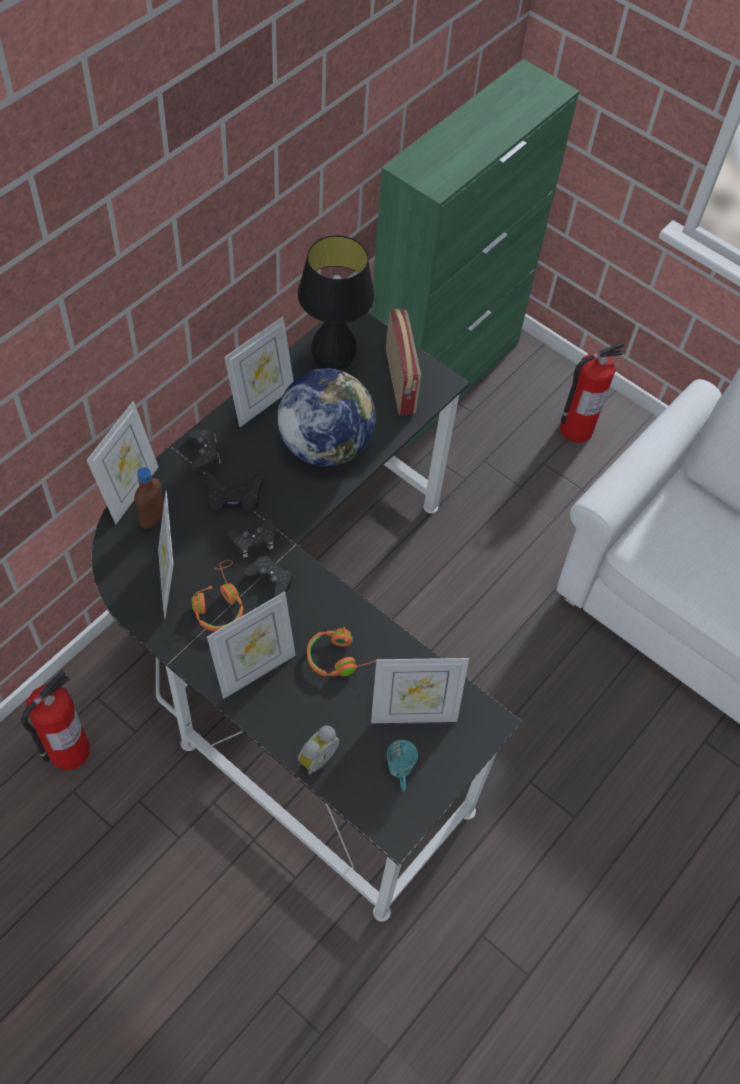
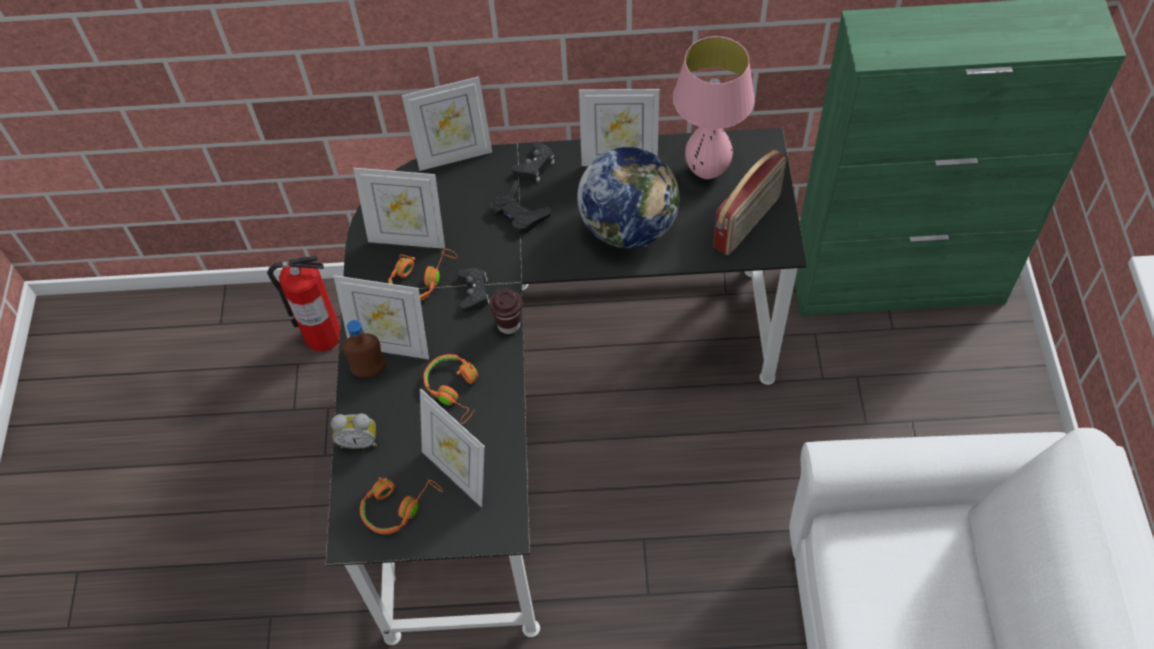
camera: 55 degrees right, 0 degrees up
brown bottle [134,467,164,529] -> brown bottle moved to [342,320,386,377]
picture frame [158,491,174,619] -> picture frame turned 120 degrees counterclockwise [353,168,445,249]
black game controller [228,519,275,558] -> none
black table lamp [298,235,375,371] -> pink table lamp [673,36,755,179]
turquoise mug [387,740,418,792] -> orange headphones [360,477,443,534]
fire extinguisher [560,342,625,443] -> none
none -> brown cup [489,289,522,334]

